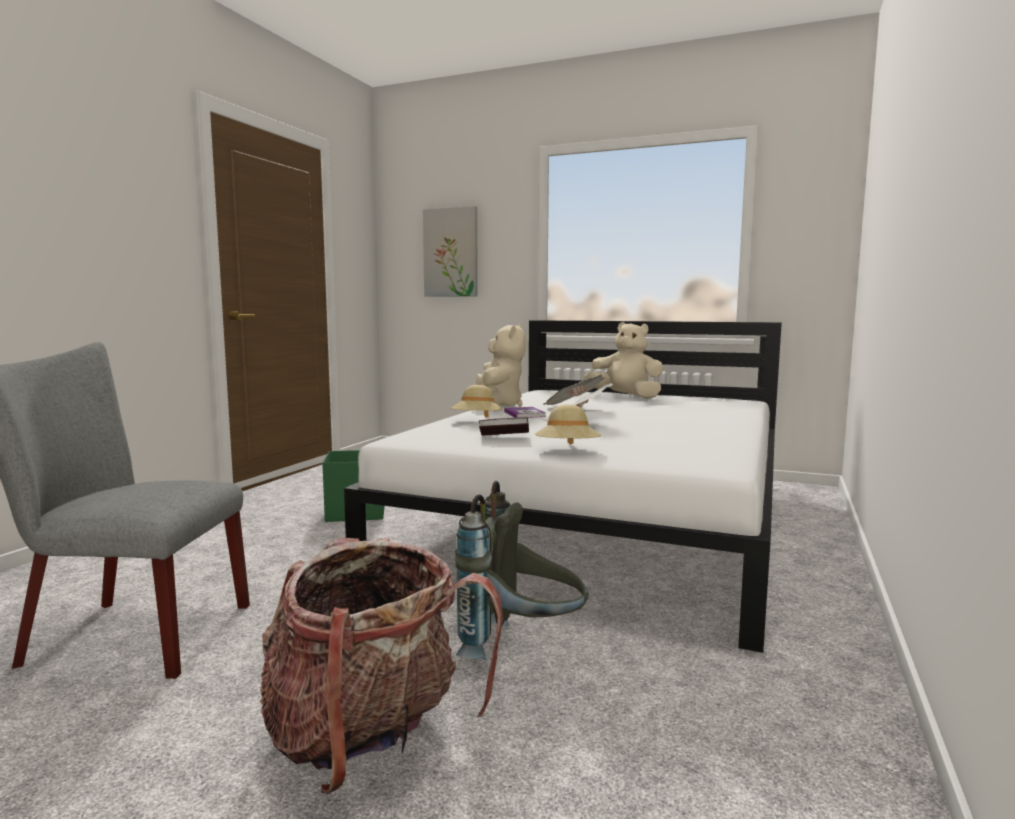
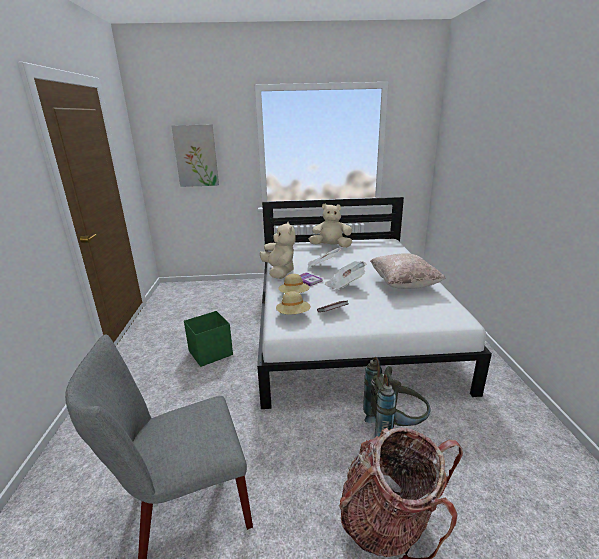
camera: 25 degrees left, 15 degrees up
beige hat [535,405,601,445] -> beige hat moved to [276,291,311,314]
none -> beige pillow [370,253,446,289]

